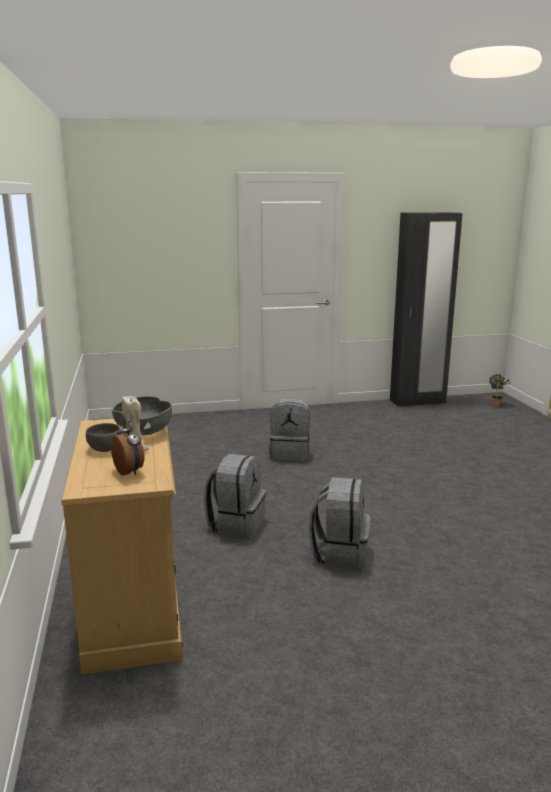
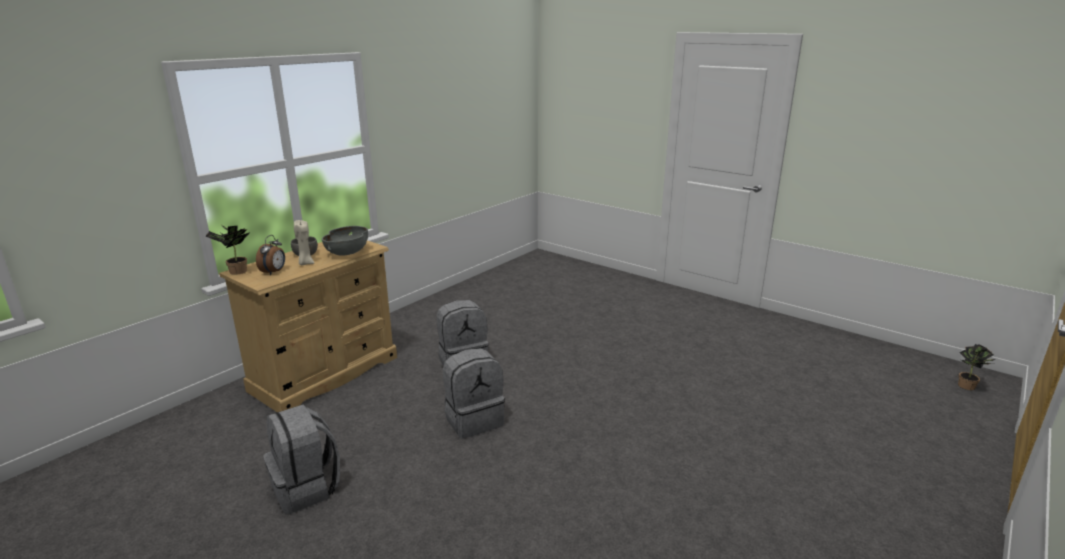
camera: 50 degrees right, 5 degrees up
grey backpack [269,397,310,461] -> grey backpack moved to [263,404,340,514]
black wardrobe [390,212,463,407] -> none
none -> potted plant [206,225,250,275]

